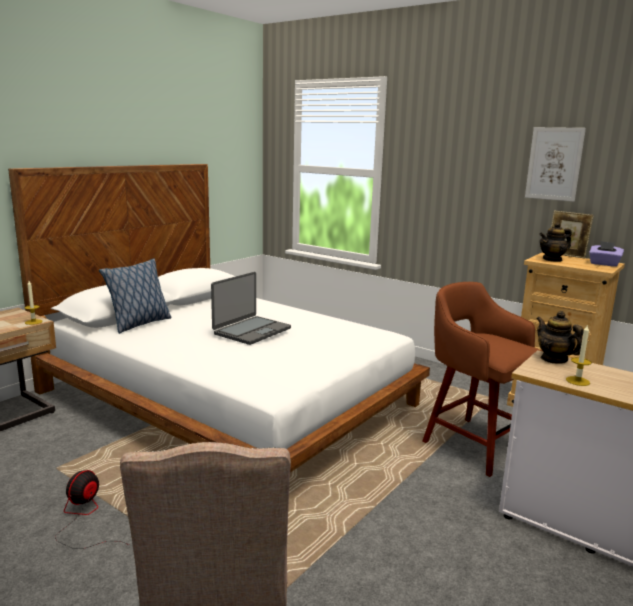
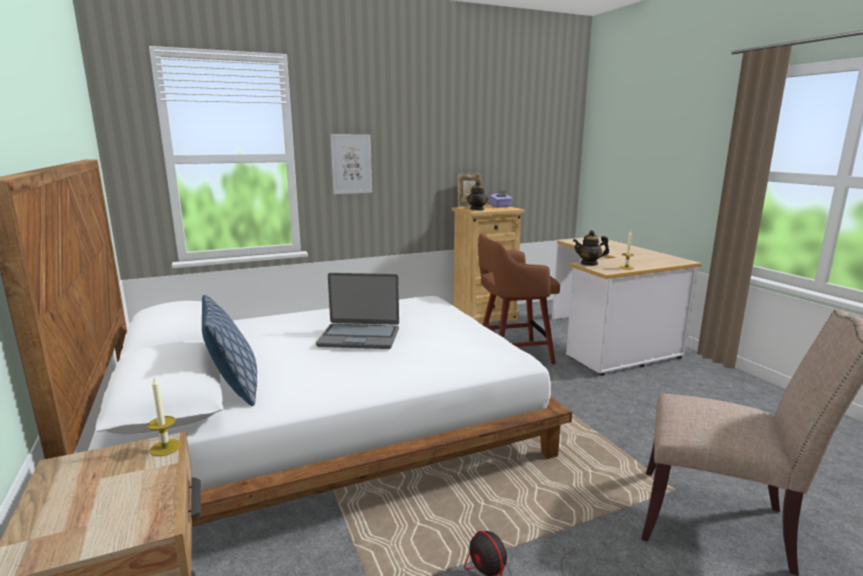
camera: 60 degrees left, 0 degrees up
laptop [211,272,291,345] -> laptop turned 120 degrees clockwise [316,273,399,349]
picture [525,127,586,202] -> picture moved to [330,134,372,194]

